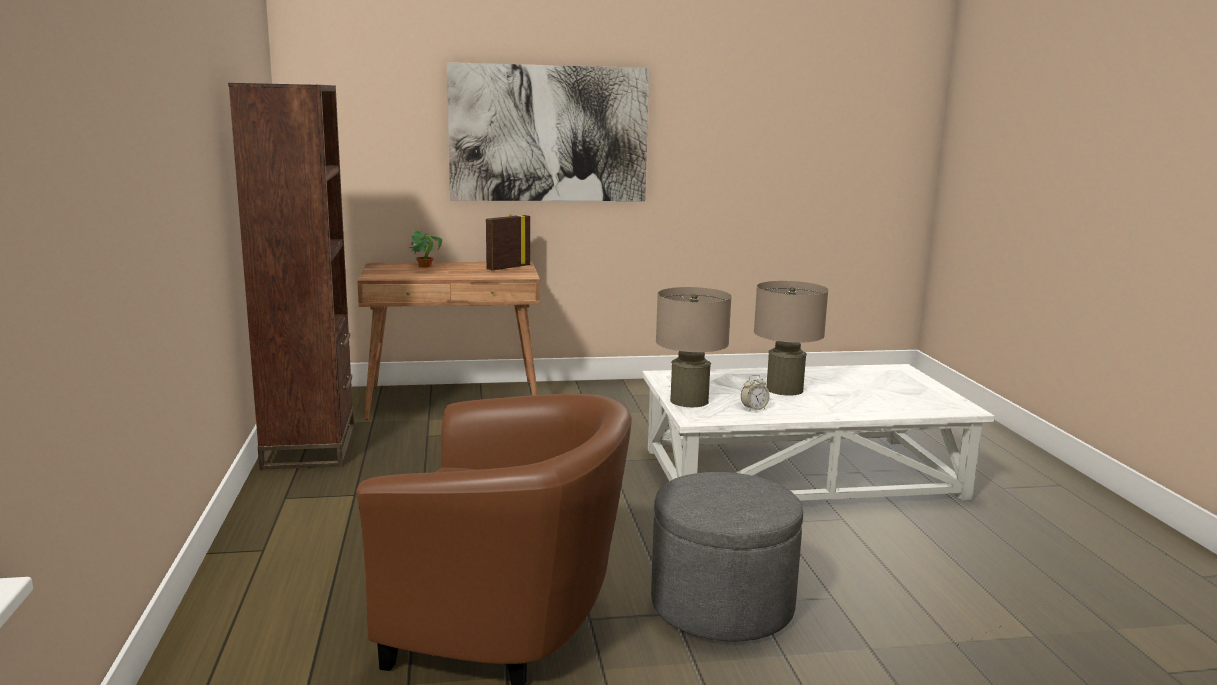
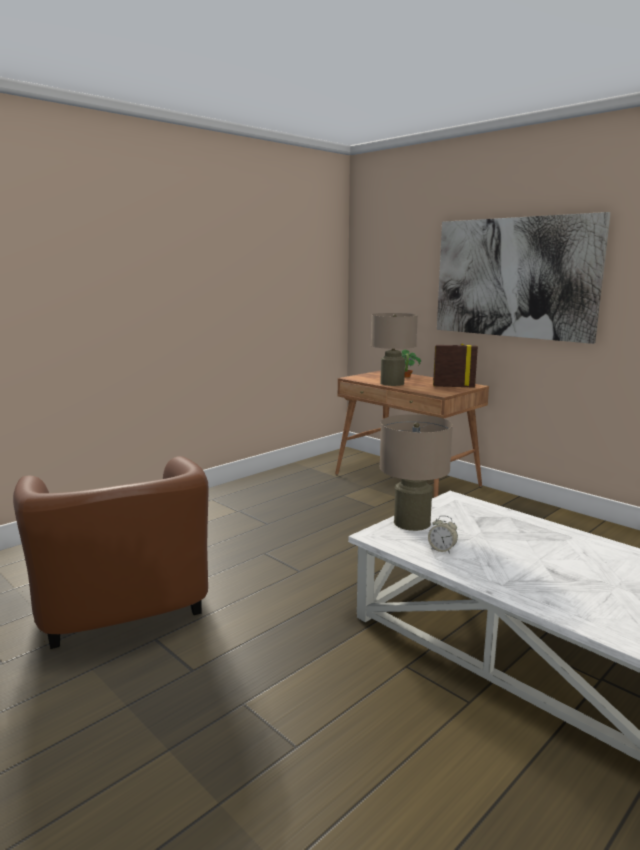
camera: 55 degrees right, 0 degrees up
brown bookcase [228,83,354,470] -> none
grey ottoman [651,472,803,641] -> none
beige table lamp [754,281,828,396] -> beige table lamp moved to [371,313,418,386]

